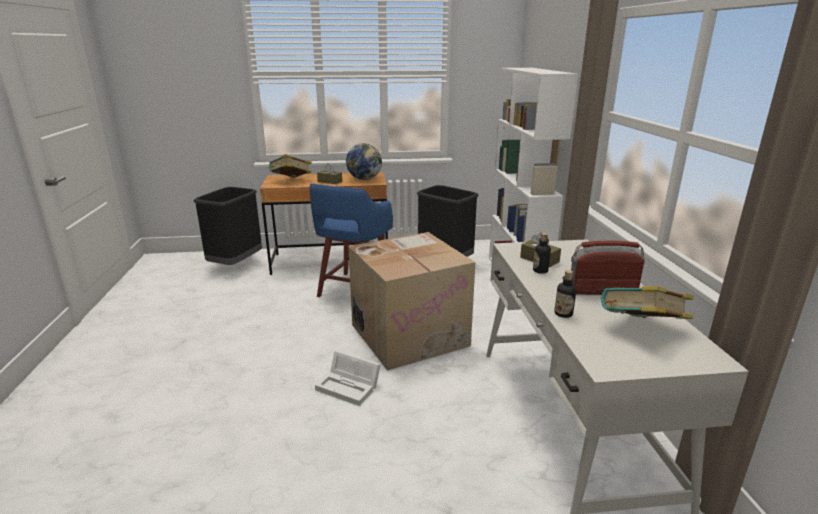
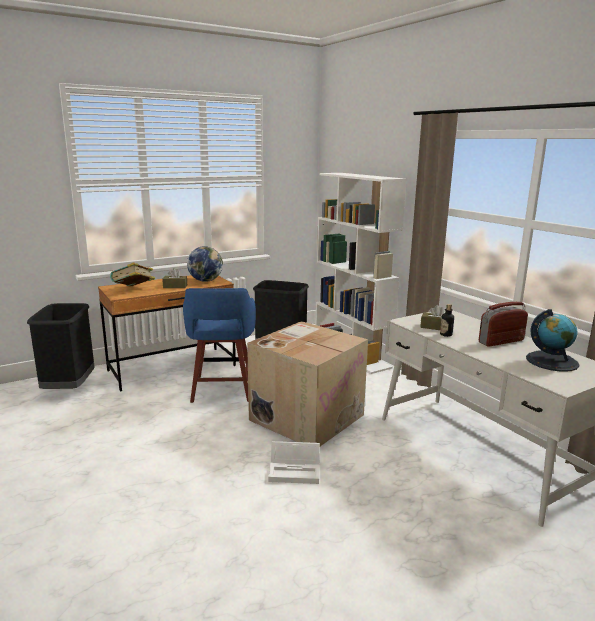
camera: 25 degrees left, 5 degrees down
bottle [554,270,577,318] -> none
book [601,286,693,319] -> globe [526,309,579,372]

